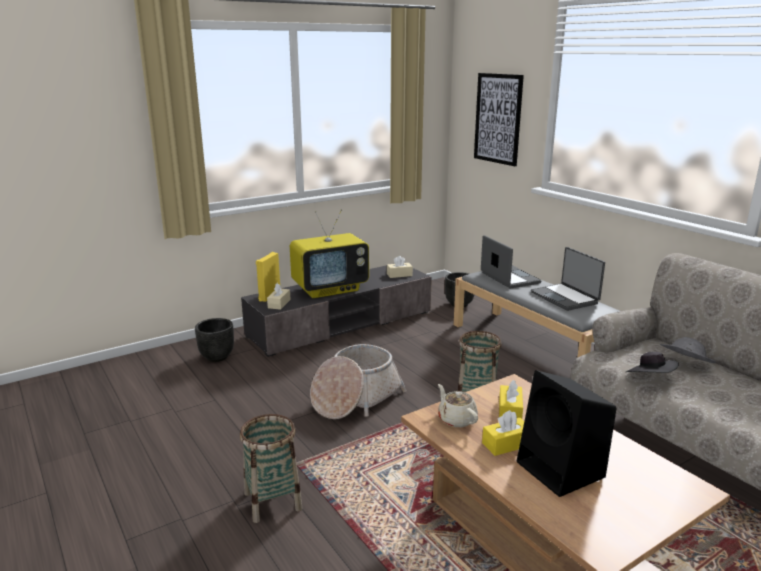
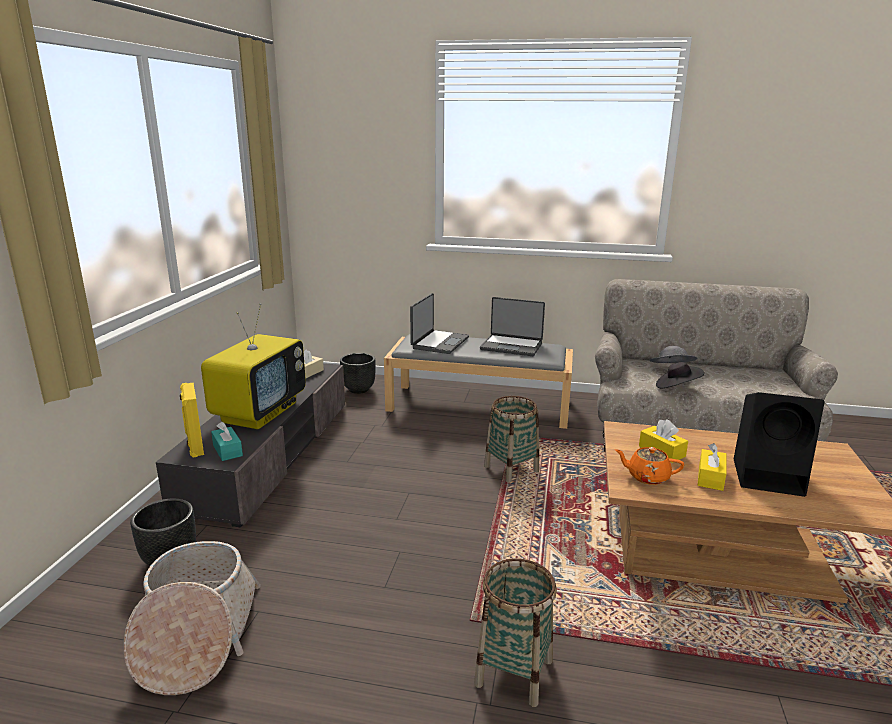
camera: 45 degrees left, 0 degrees up
beige tissue box [267,283,291,310] -> turquoise tissue box [211,422,243,461]
basket [310,344,407,419] -> basket moved to [124,541,261,695]
beige teapot [438,384,478,427] -> orange teapot [615,447,684,485]
picture [474,73,524,166] -> none
laptop [481,235,541,288] -> laptop turned 90 degrees clockwise [410,293,469,354]

